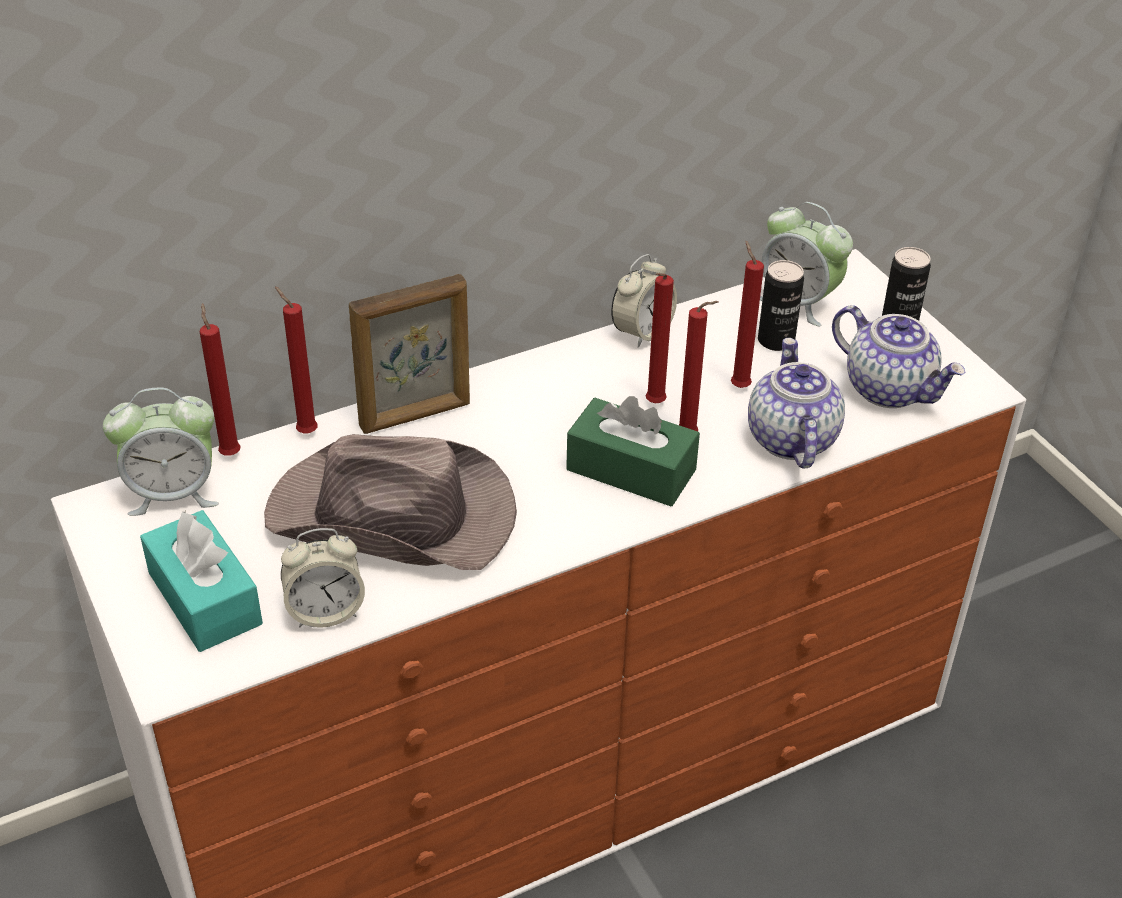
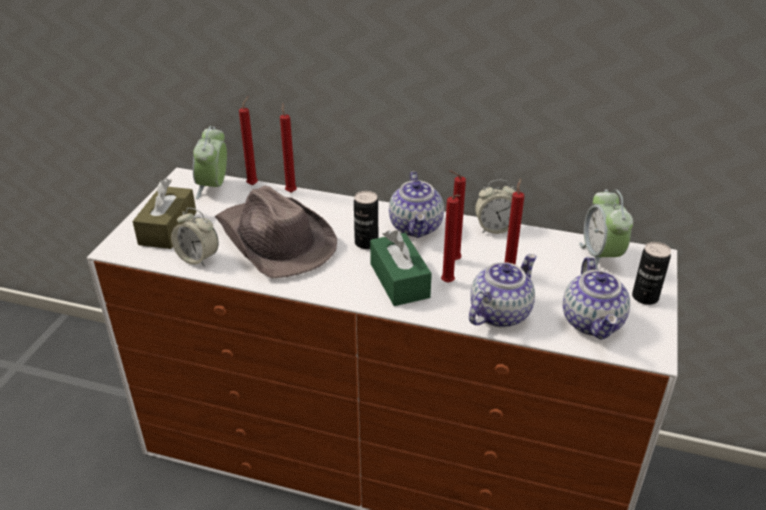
camera: 45 degrees right, 5 degrees down
alarm clock [103,388,219,516] -> alarm clock turned 60 degrees clockwise [193,126,227,199]
turquoise tissue box [140,510,263,652] -> brown tissue box [133,178,196,249]
picture frame [349,274,470,434] -> none
can [758,260,804,351] -> can moved to [354,191,378,249]
none -> teapot [389,171,444,238]

